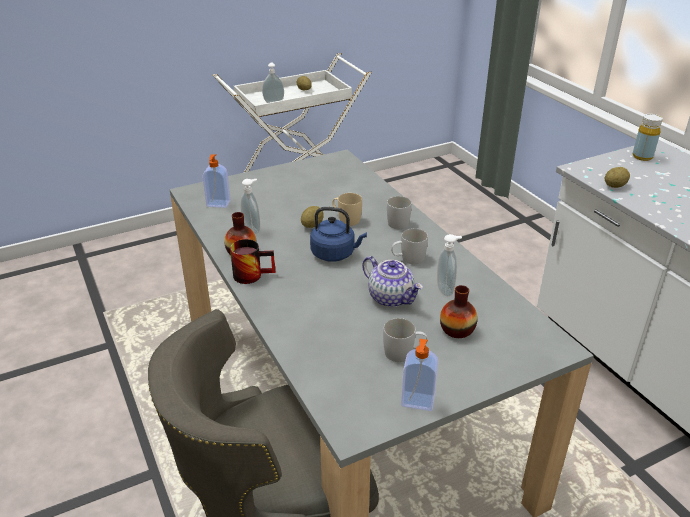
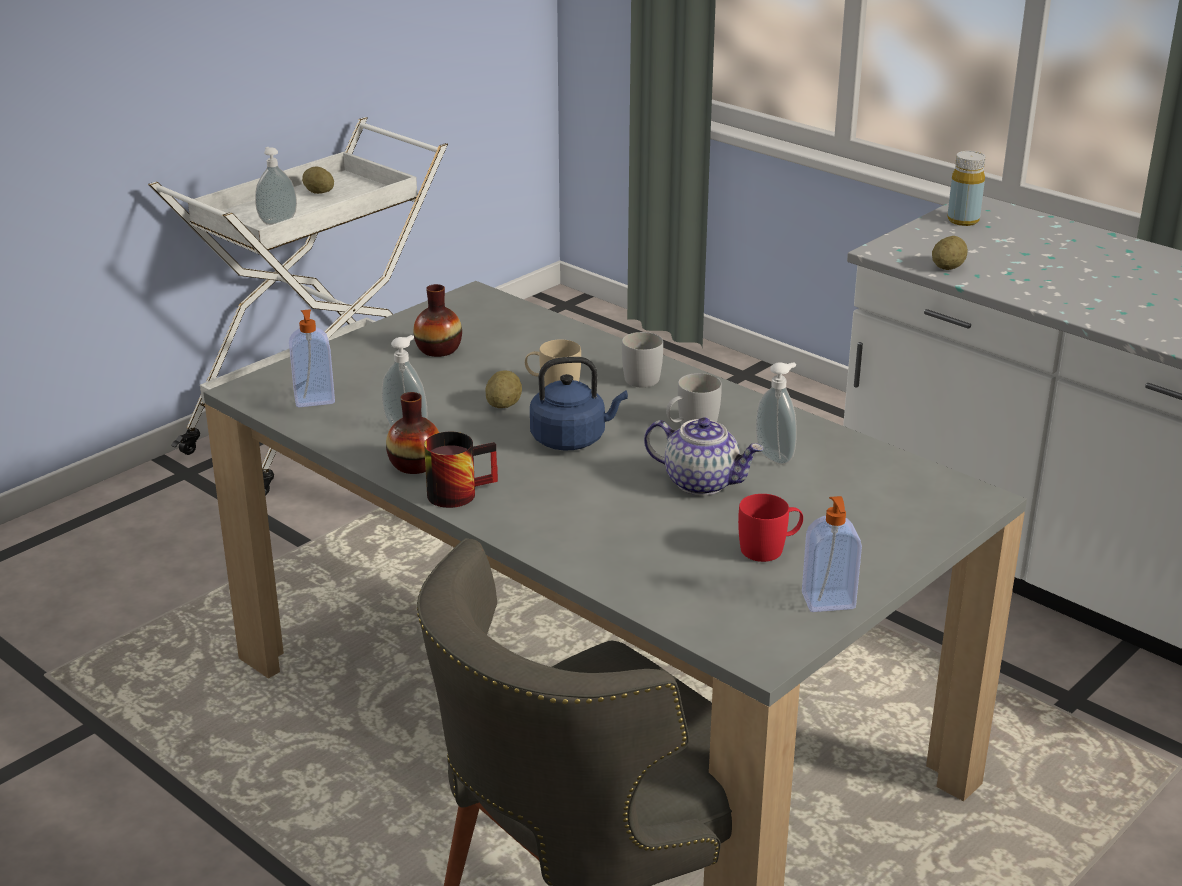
camera: 20 degrees left, 5 degrees down
white mug [383,318,427,362] -> red mug [738,494,803,562]
vase [440,285,478,338] -> vase moved to [413,284,462,357]

